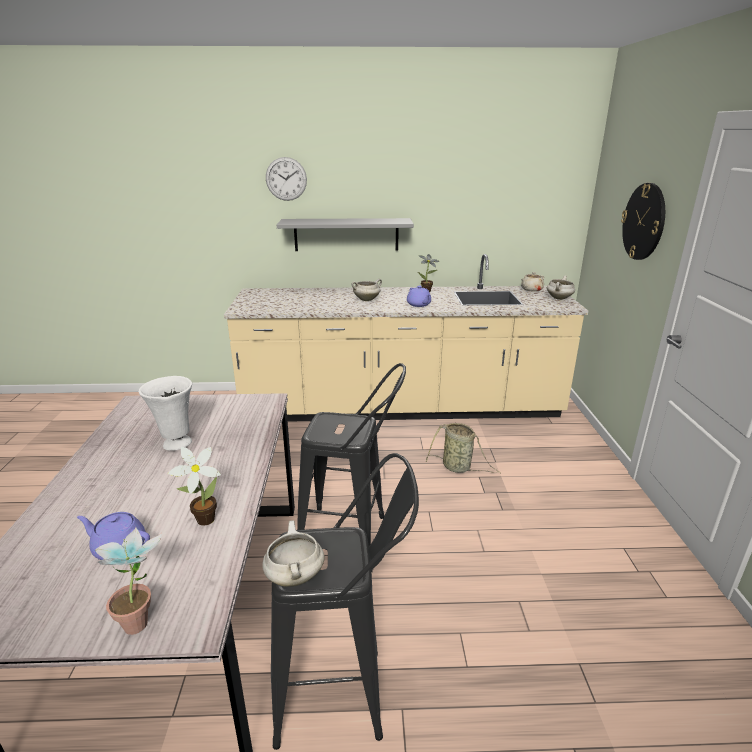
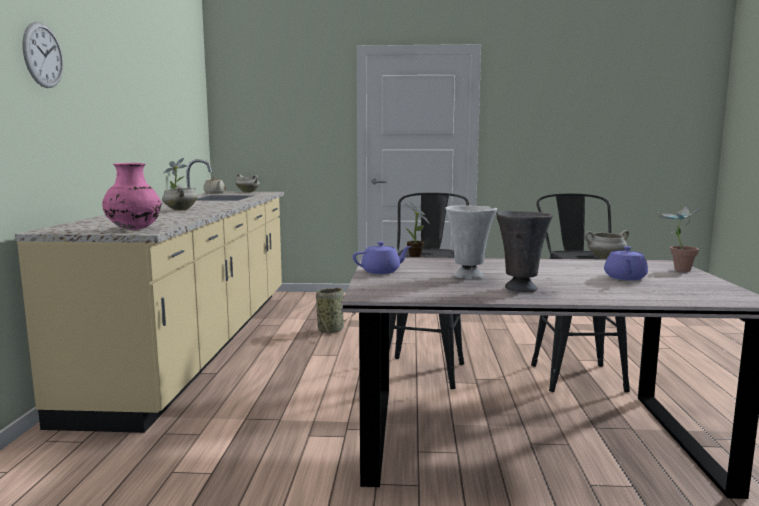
camera: 85 degrees left, 15 degrees down
potted plant [168,447,221,526] -> potted plant moved to [404,202,430,257]
grey shelf [277,218,414,251] -> none
purple teapot [407,286,431,307] -> purple teapot moved to [353,242,412,274]
wall clock [621,183,665,260] -> none
none -> pink vase [102,163,161,230]
none -> grey vase [496,211,553,292]

